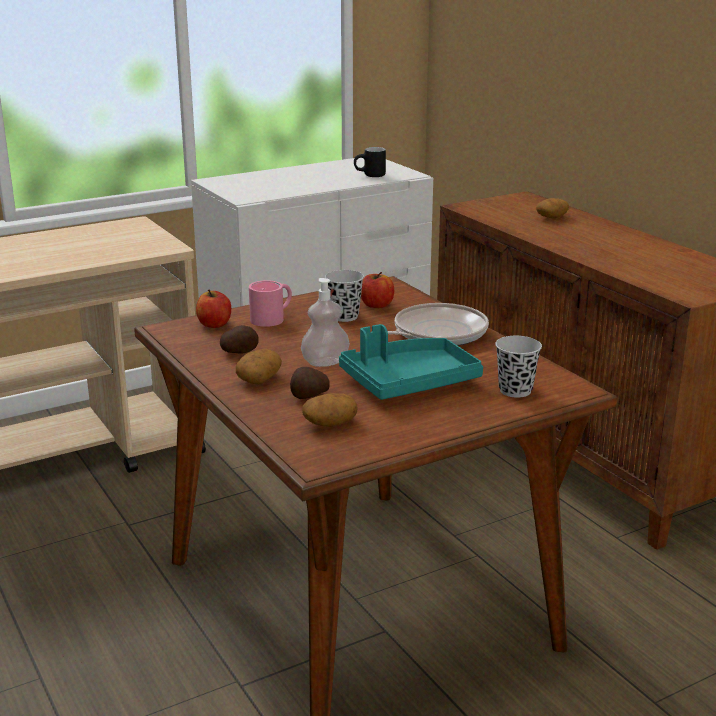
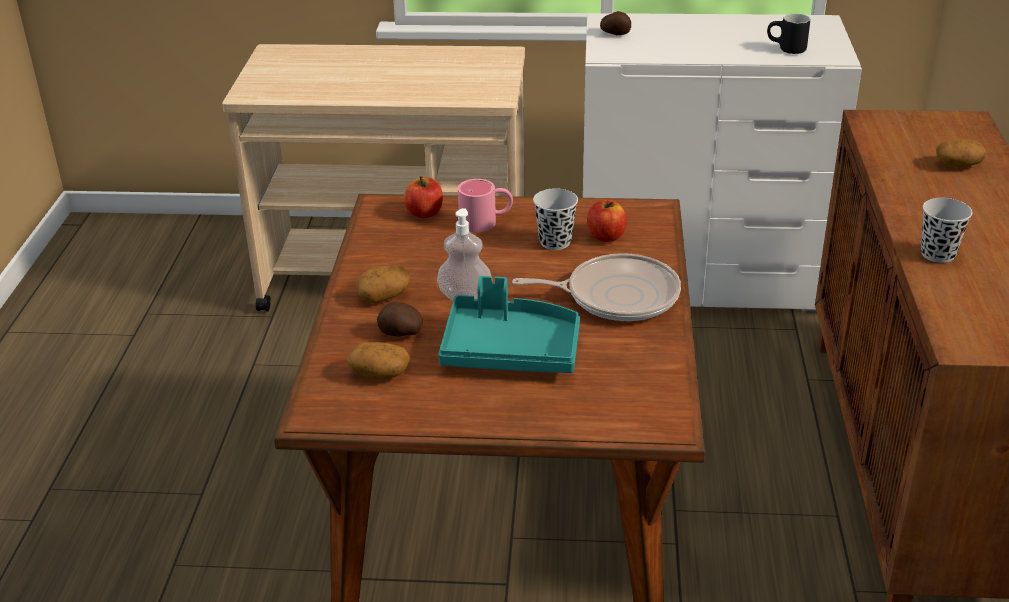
camera: 35 degrees right, 10 degrees up
potato [220,325,259,354] -> potato moved to [600,11,631,35]
black cup [495,336,542,398] -> black cup moved to [921,198,972,263]

